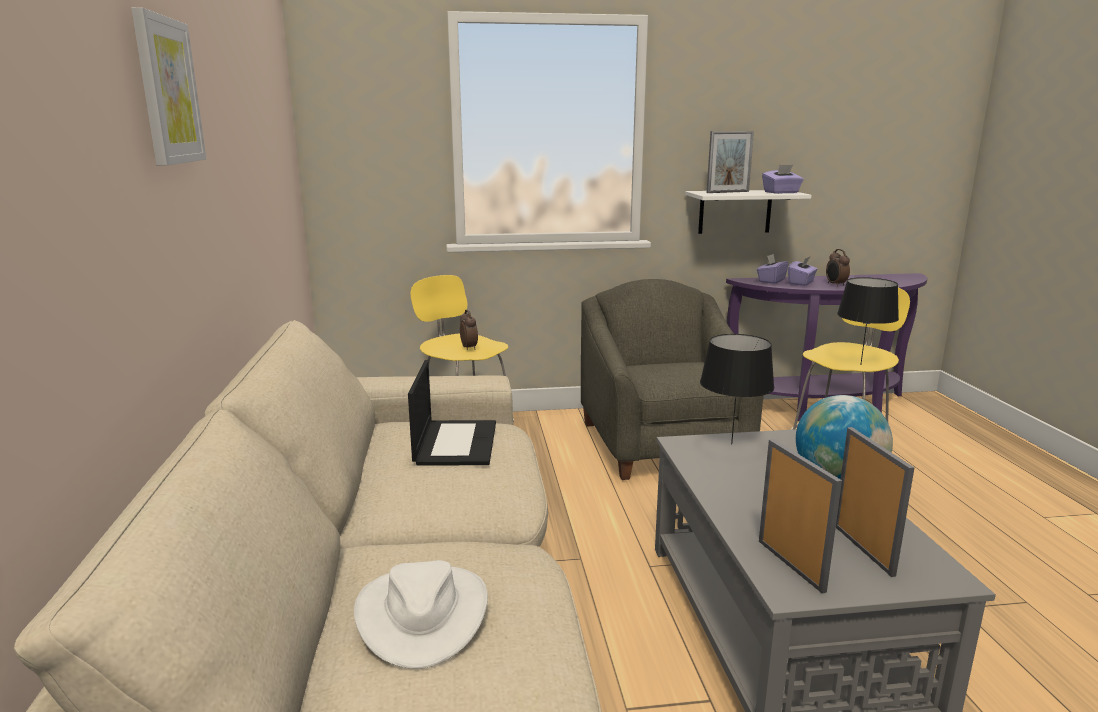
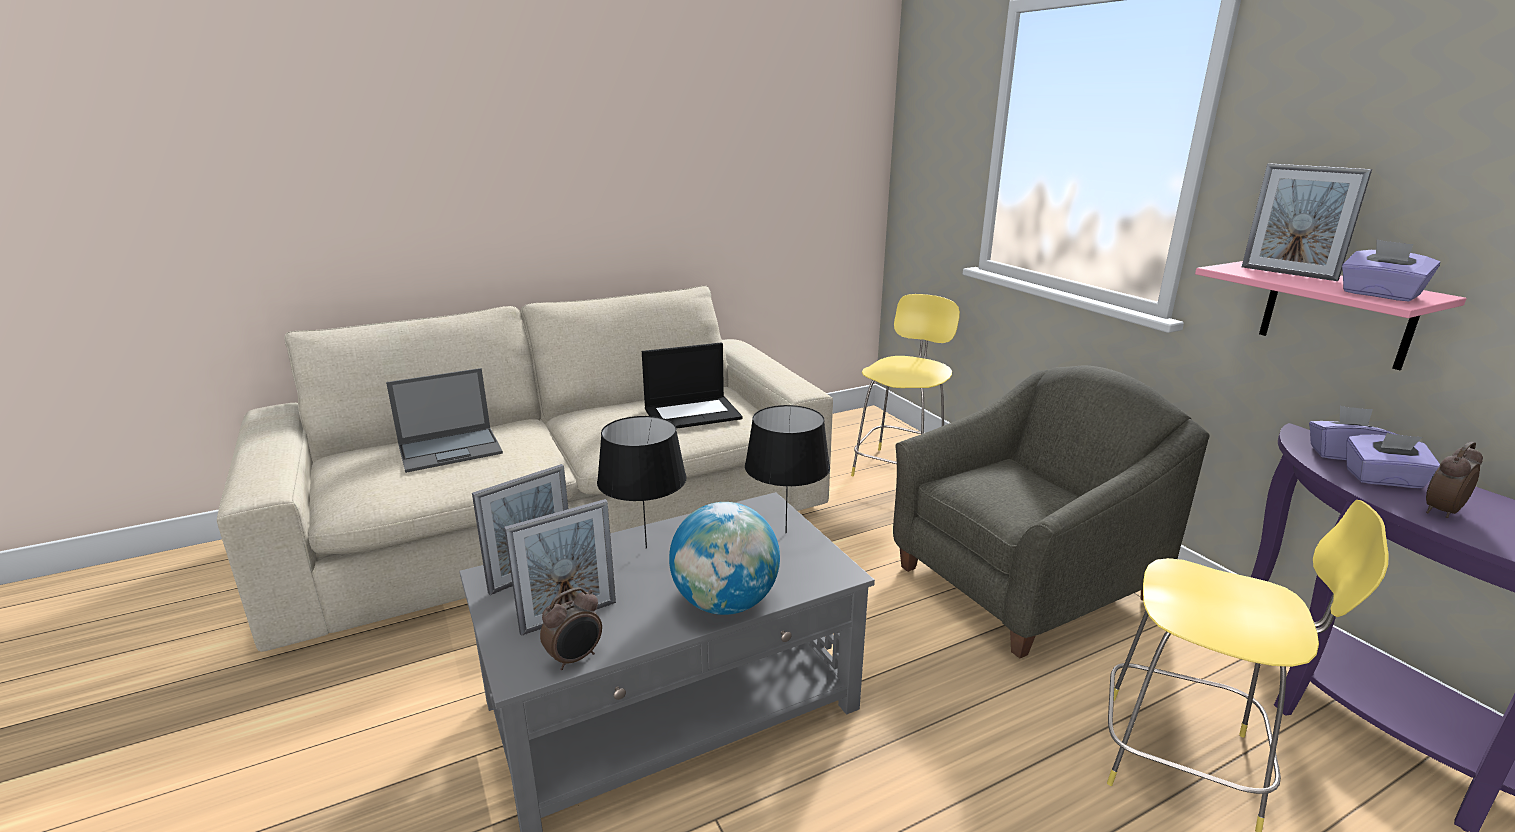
camera: 70 degrees right, 5 degrees up
picture [131,7,206,166] -> none
white hat [354,560,488,669] -> laptop [386,368,503,473]
alarm clock [460,310,478,350] -> alarm clock moved to [540,587,602,670]
white shelf [685,190,811,234] -> pink shelf [1195,261,1466,370]
black table lamp [837,277,899,365] -> black table lamp moved to [597,416,687,549]

